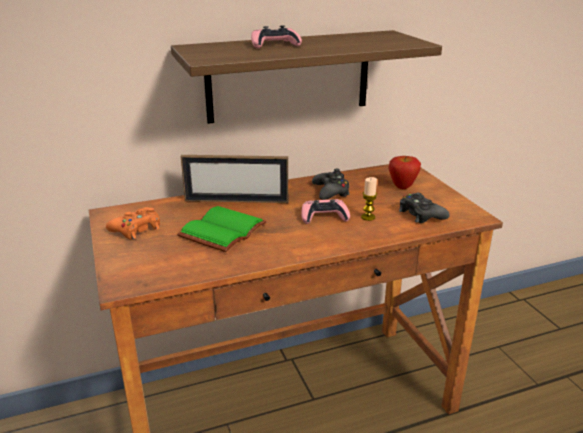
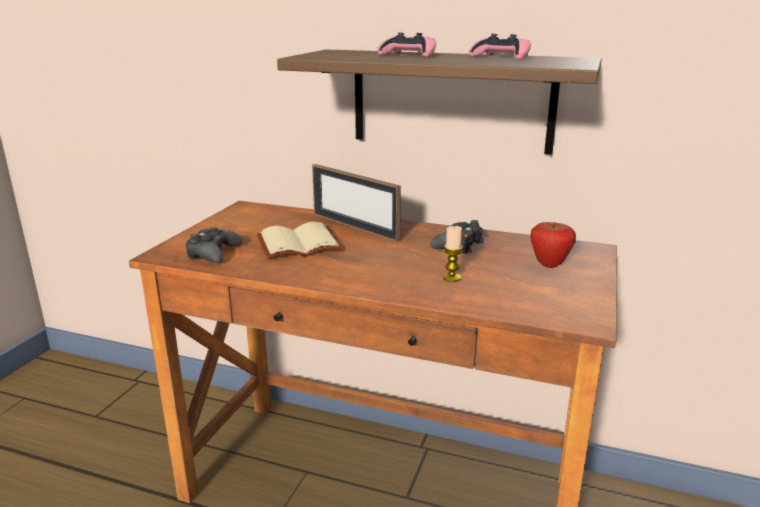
camera: 40 degrees right, 5 degrees down
orange game controller [106,207,160,240] -> none
green book [177,206,267,252] -> beige book [257,222,343,259]
pink game controller [301,199,350,224] -> pink game controller moved to [469,34,531,60]
black game controller [399,193,450,223] -> black game controller moved to [186,227,242,263]

